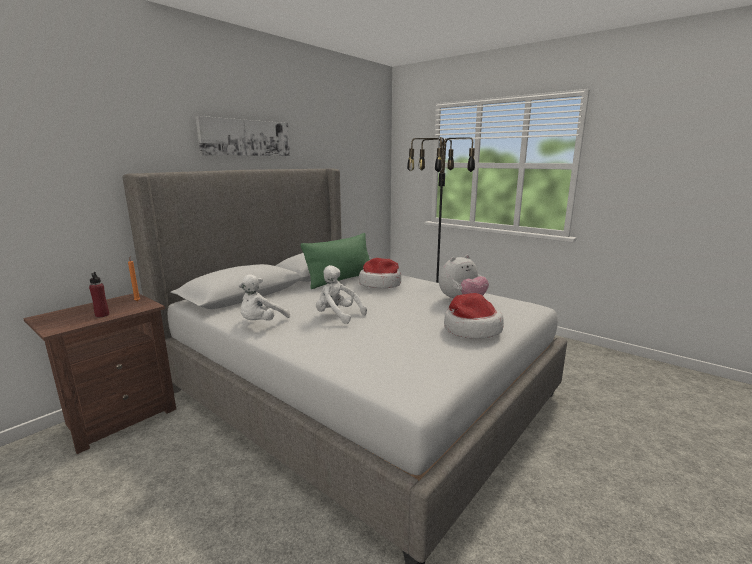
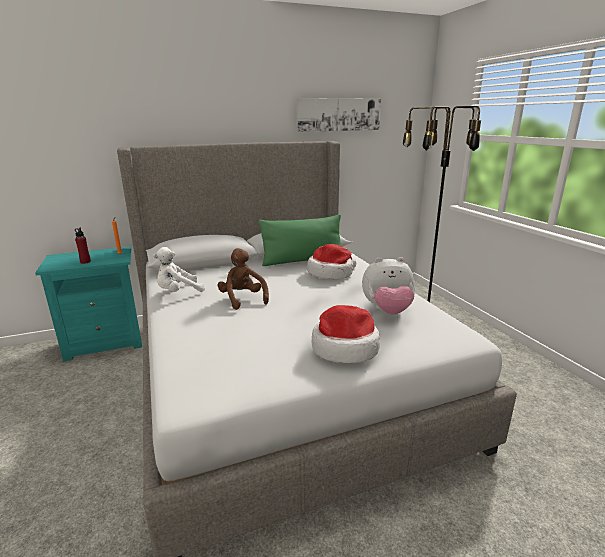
camera: 30 degrees right, 5 degrees up
brown nightstand [23,293,176,454] -> turquoise nightstand [35,246,142,362]
picture [196,116,290,156] -> picture moved to [297,98,381,132]
white plush toy [316,265,367,324] -> brown plush toy [218,248,269,310]

